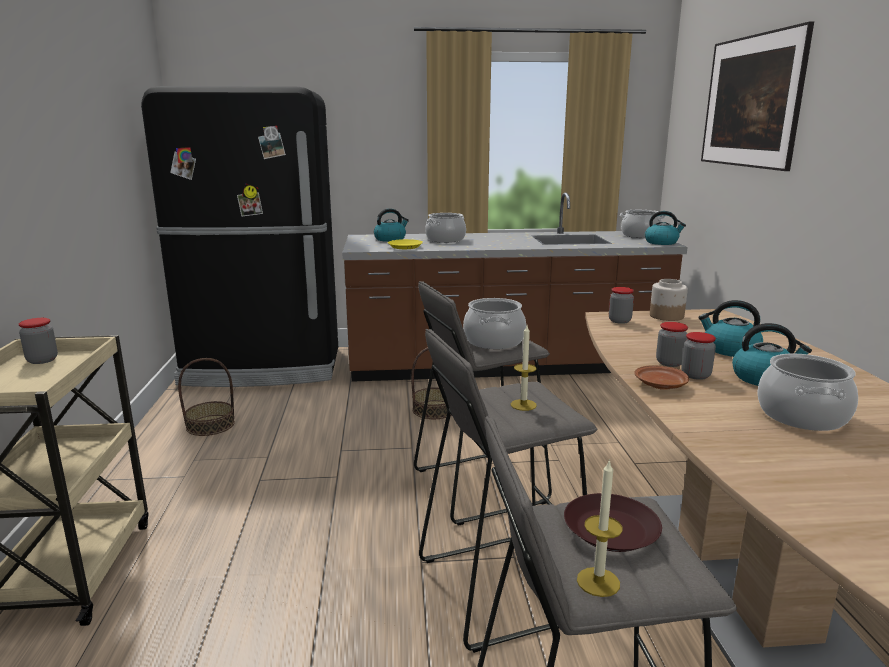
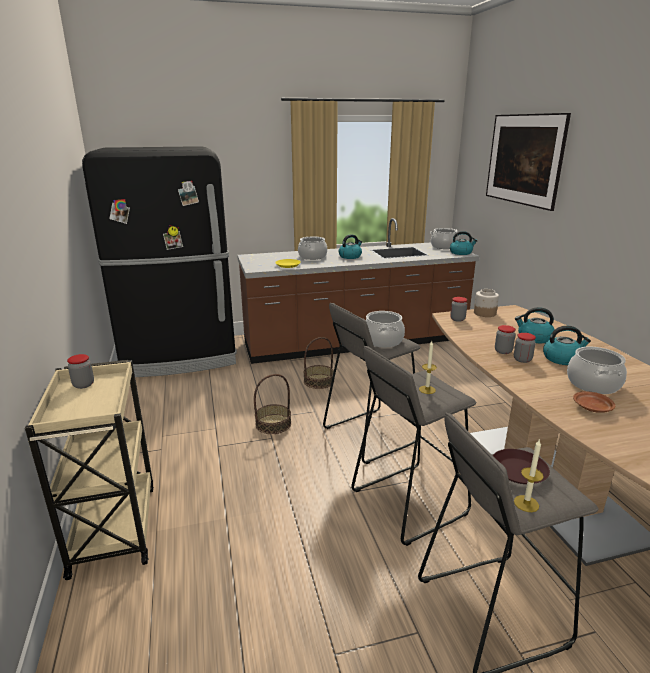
camera: 10 degrees left, 5 degrees up
basket [178,358,235,436] -> basket moved to [254,374,291,434]
kettle [374,208,409,242] -> kettle moved to [339,234,362,259]
brown plate [634,365,689,390] -> brown plate moved to [573,391,615,413]

